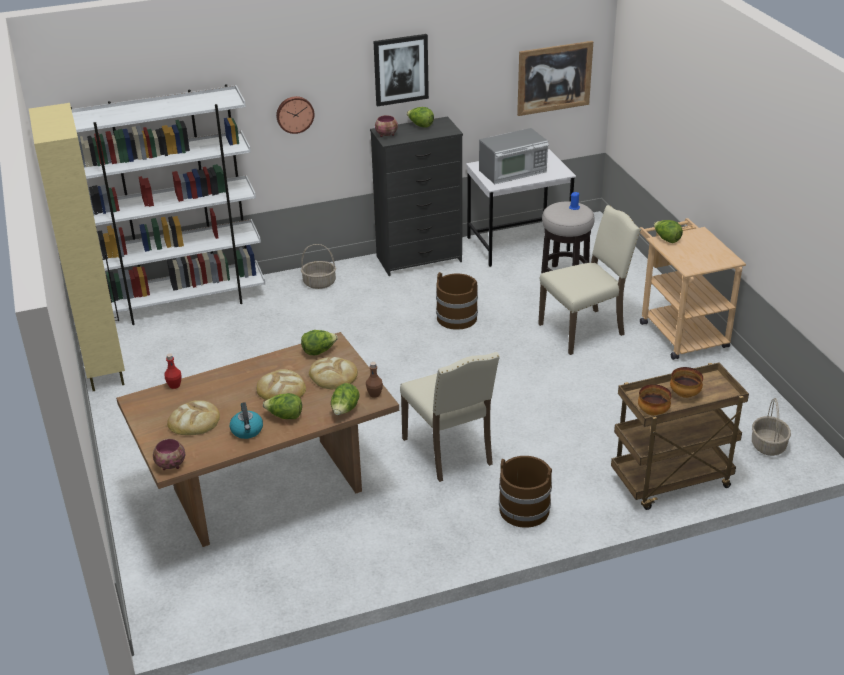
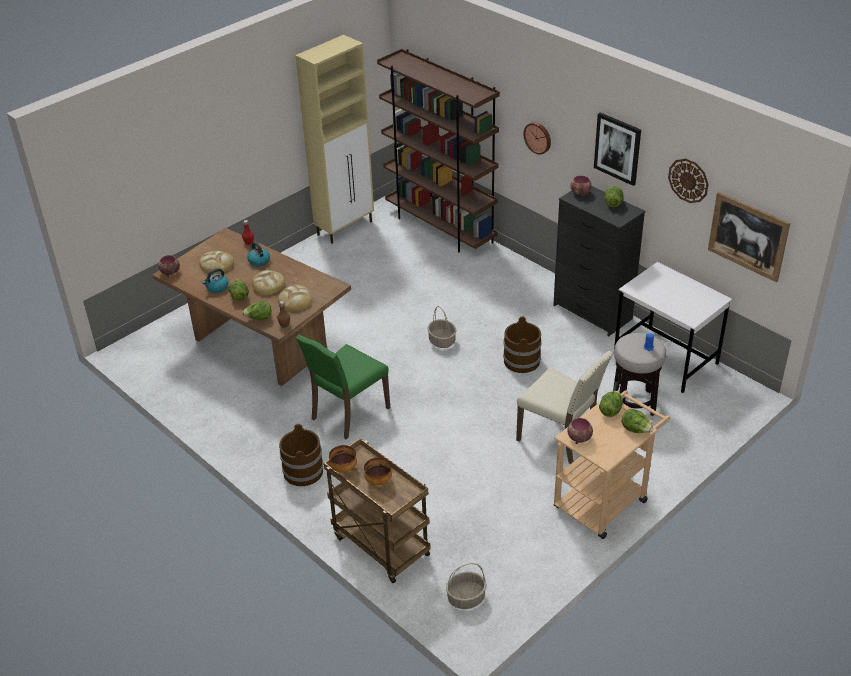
camera: 65 degrees right, 5 degrees up
white bookcase [71,84,265,325] -> brown bookcase [377,49,500,252]
basket [301,244,336,289] -> basket moved to [427,306,456,348]
lettuce [301,330,338,355] -> lettuce moved to [622,409,653,433]
beige chair [400,352,500,482] -> green chair [296,335,390,439]
microwave [479,128,549,184] -> none
none -> kettle [247,242,270,266]
none -> bowl [567,418,593,444]
none -> wall clock [668,159,709,203]

